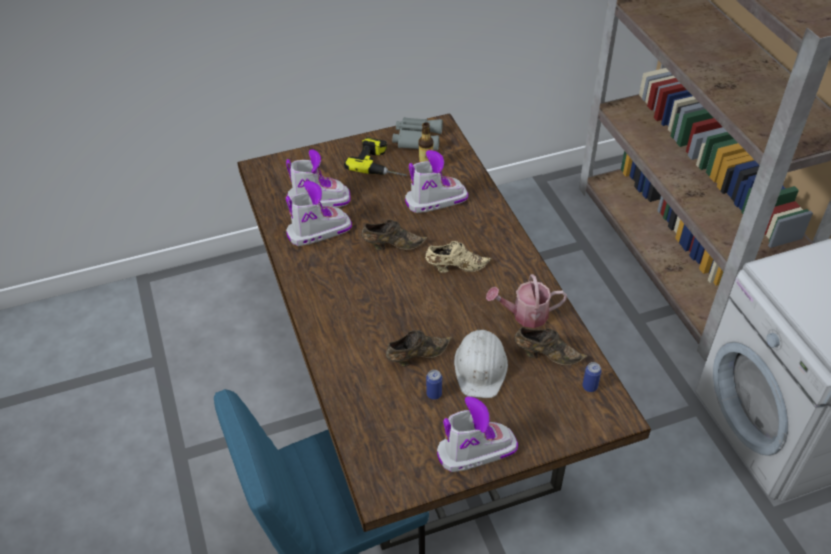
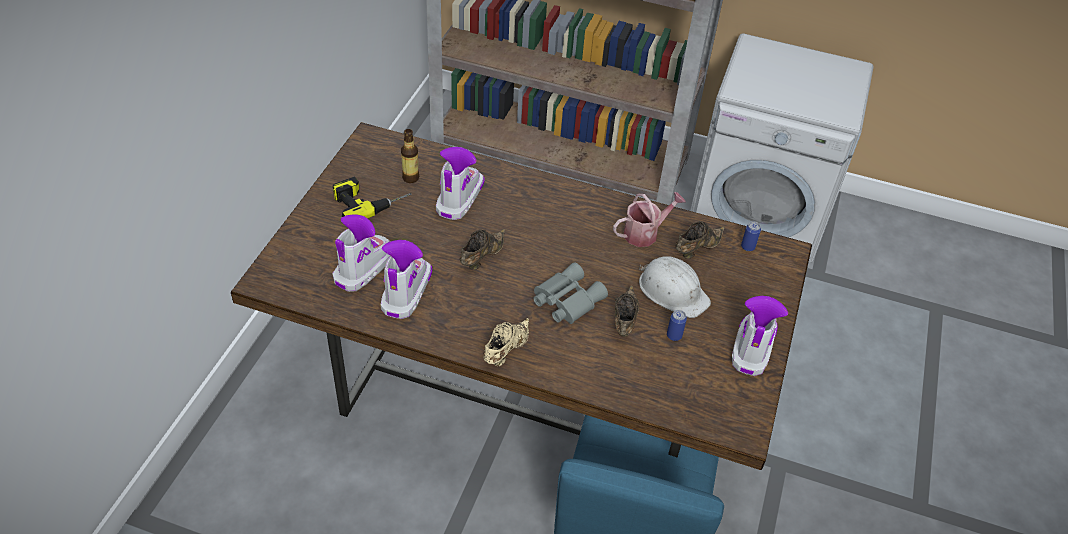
camera: 55 degrees left, 0 degrees up
grey binoculars [392,117,443,150] -> grey binoculars moved to [533,263,608,324]
beige shoe [425,241,492,273] -> beige shoe moved to [483,318,529,366]
watering can [486,274,567,328] -> watering can turned 150 degrees counterclockwise [613,192,686,247]

